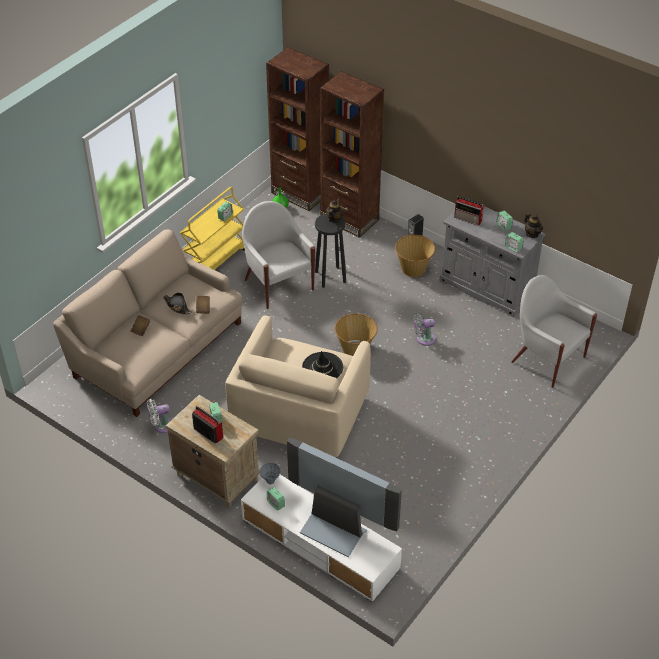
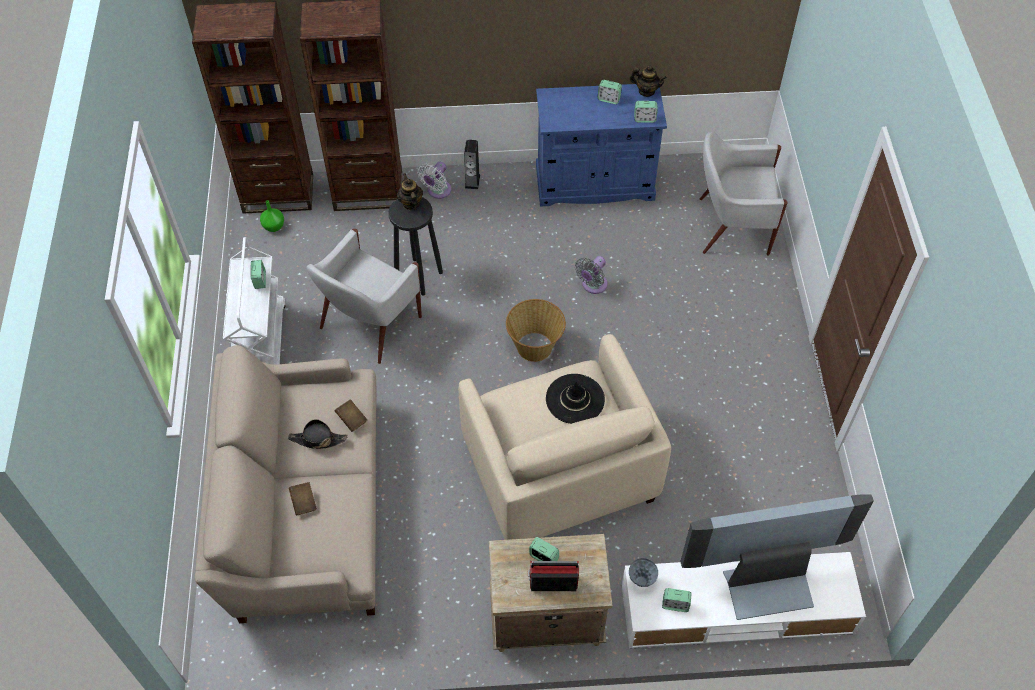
camera: 40 degrees left, 10 degrees up
white fan [147,399,172,433] -> white fan moved to [418,161,451,199]
yellow cart [180,187,245,270] -> white cart [223,237,286,365]
white armchair [242,201,315,309] -> white armchair turned 75 degrees counterclockwise [307,229,422,364]
basket [395,235,435,277] -> none
grey cabinet [440,206,546,318] -> blue cabinet [536,84,667,207]
radio [454,196,484,226] -> none

